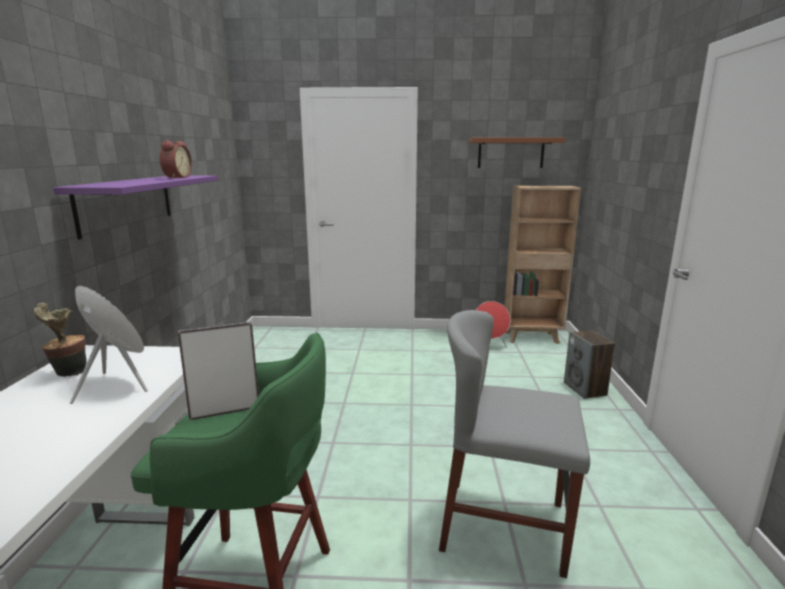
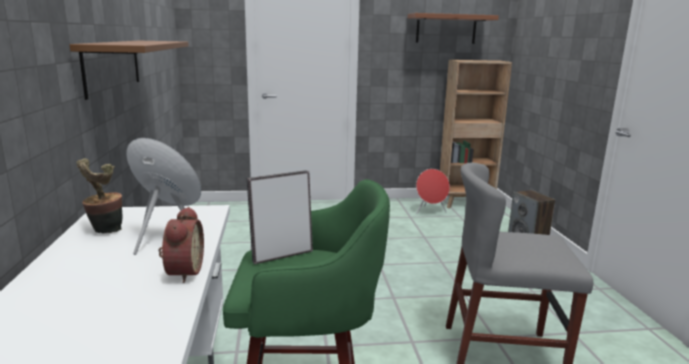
camera: 10 degrees left, 0 degrees up
purple shelf [53,176,218,240] -> brown shelf [70,41,189,100]
alarm clock [160,140,192,179] -> alarm clock moved to [159,207,204,283]

